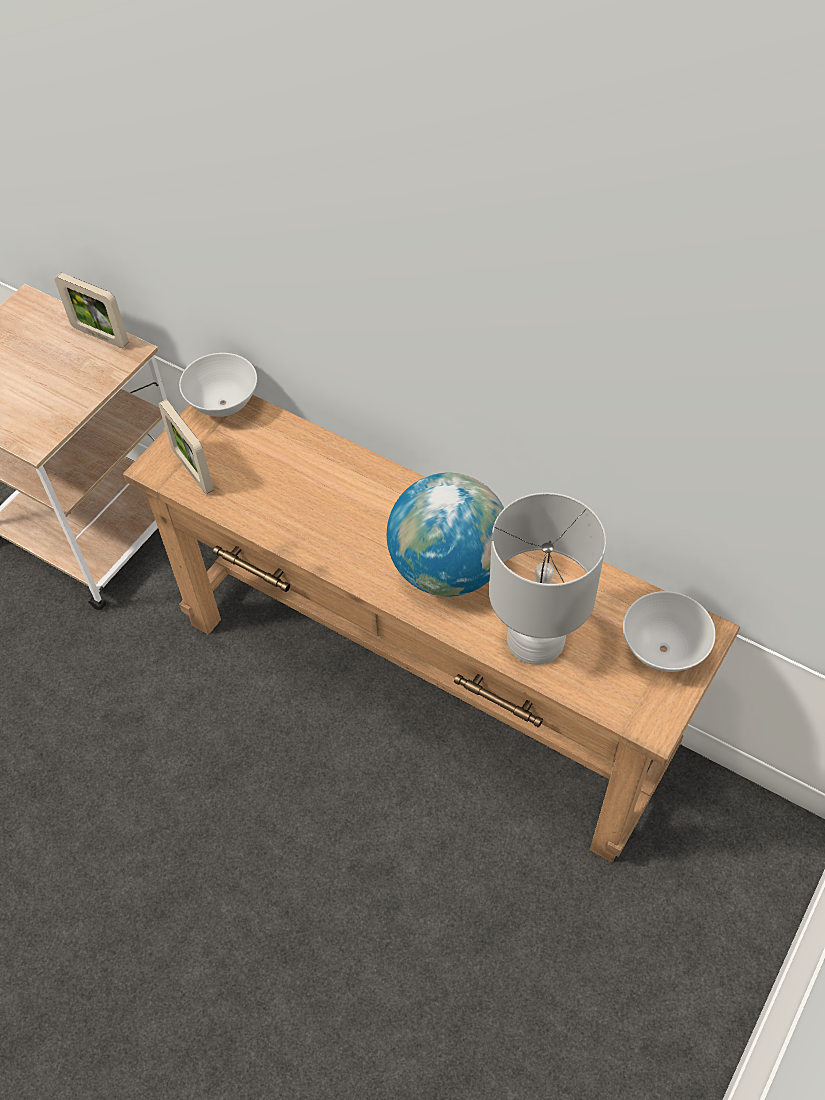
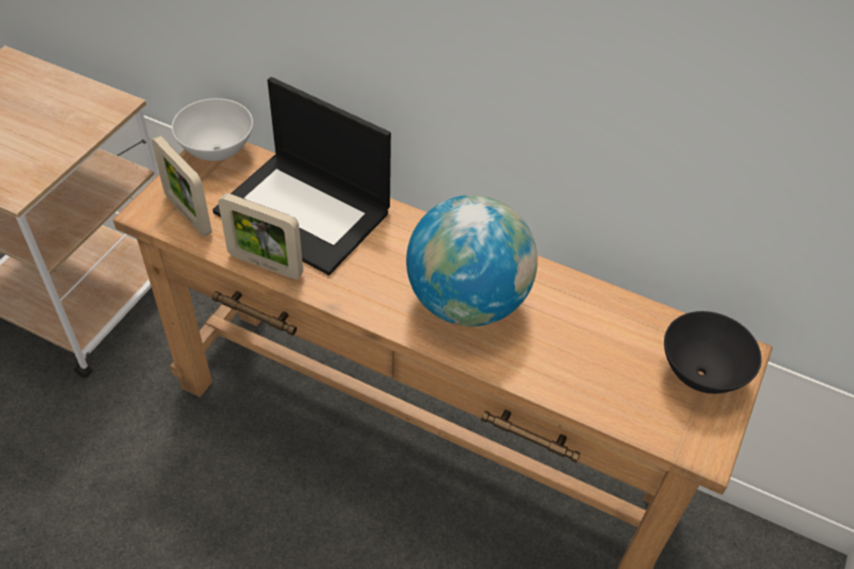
camera: 10 degrees left, 5 degrees down
picture frame [55,273,129,348] -> picture frame moved to [218,193,303,279]
grey table lamp [489,492,606,665] -> none
white bowl [623,591,716,672] -> black bowl [664,311,762,394]
none -> laptop [213,77,391,275]

